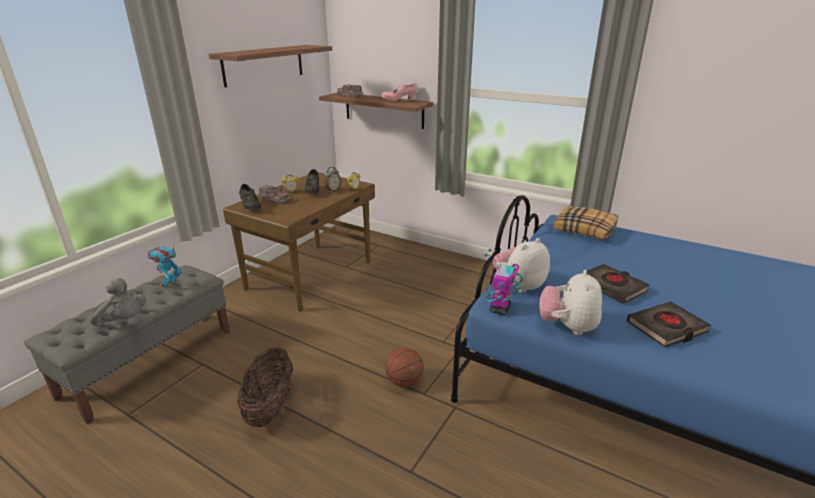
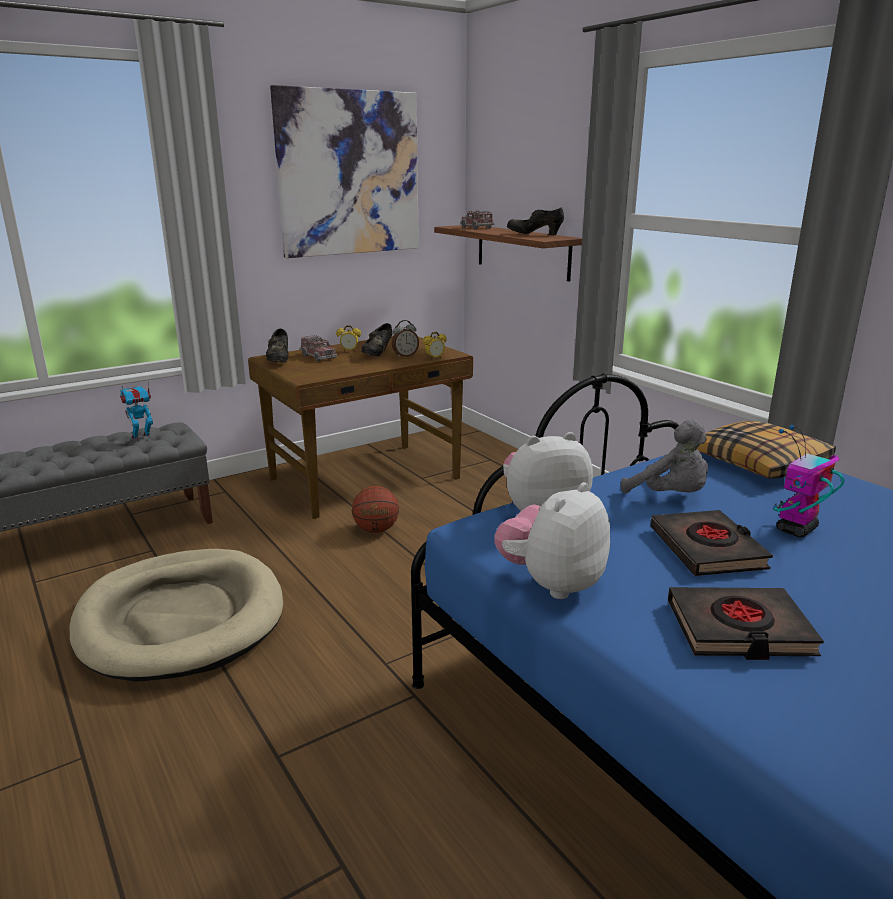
camera: 25 degrees right, 5 degrees down
grey plush toy [90,278,146,325] -> grey plush toy moved to [621,419,708,493]
shelf [209,45,332,87] -> picture [270,85,419,258]
basket [237,347,293,427] -> beige dog bed [70,549,283,682]
pink shoe [381,83,417,101] -> black shoe [507,207,564,235]
basketball [385,348,424,387] -> basketball moved to [352,486,399,533]
toy robot [485,249,523,315] -> toy robot moved to [773,425,845,537]

